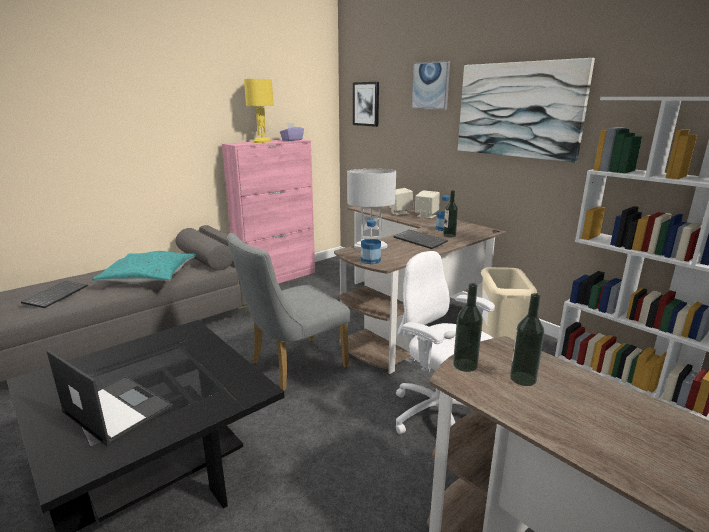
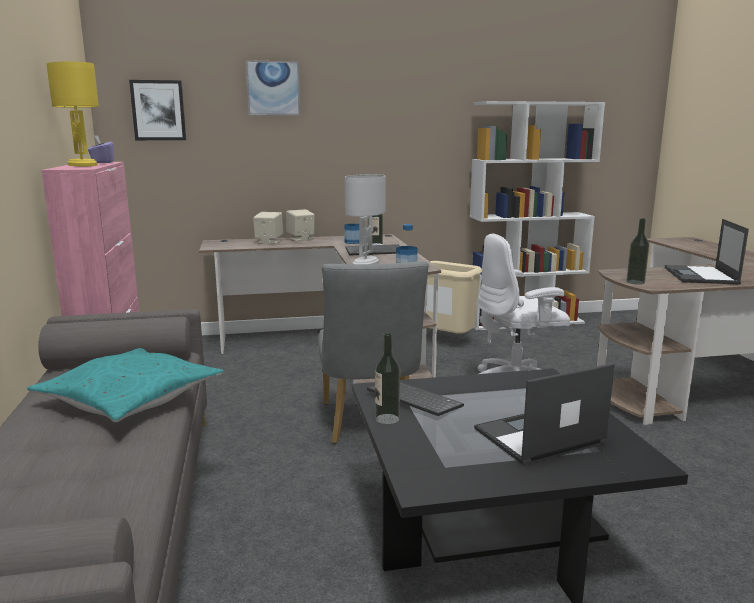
camera: 60 degrees left, 5 degrees down
keyboard [21,280,88,308] -> keyboard moved to [367,382,464,416]
picture [458,58,595,163] -> none
bottle [510,293,544,386] -> bottle moved to [375,333,400,425]
none -> laptop [665,219,749,285]

